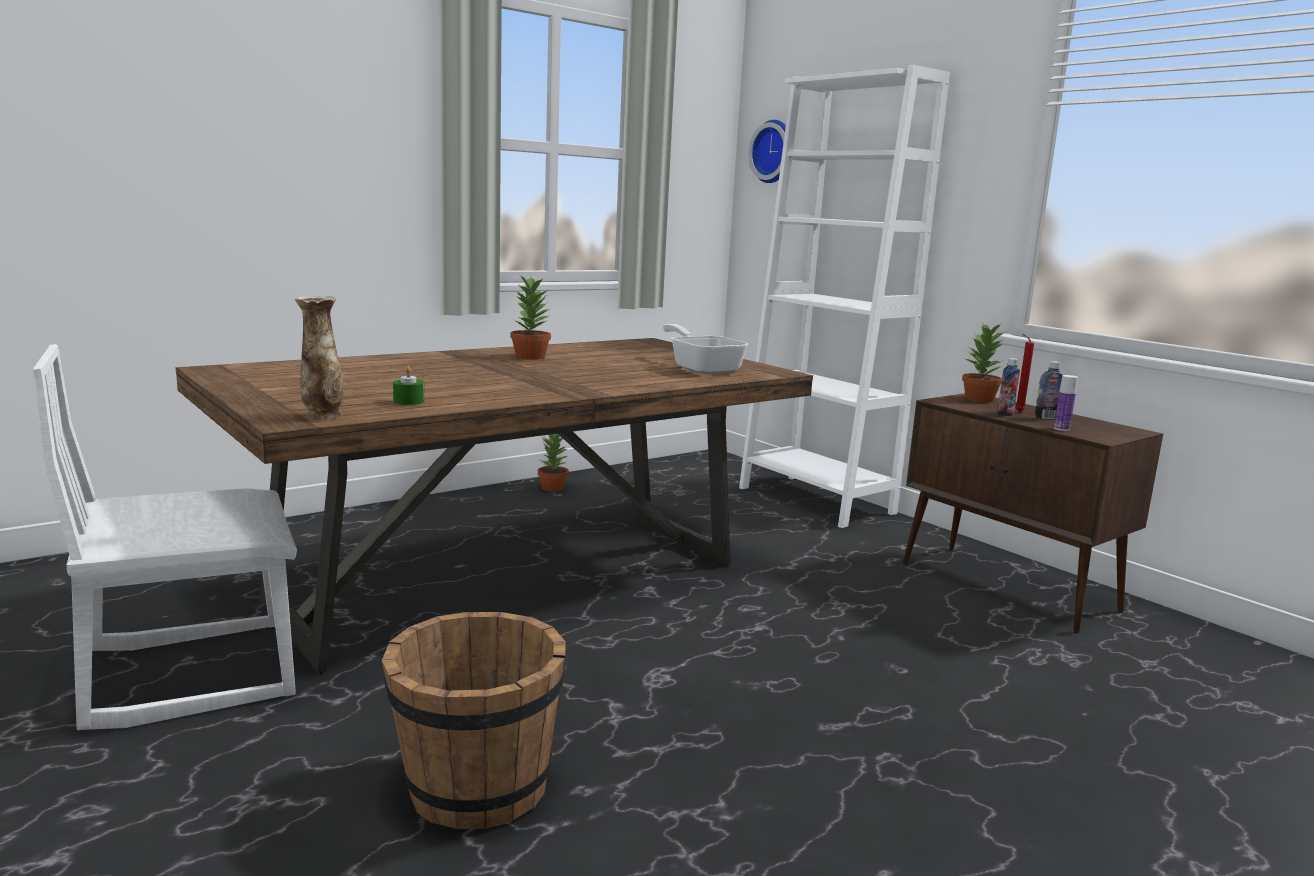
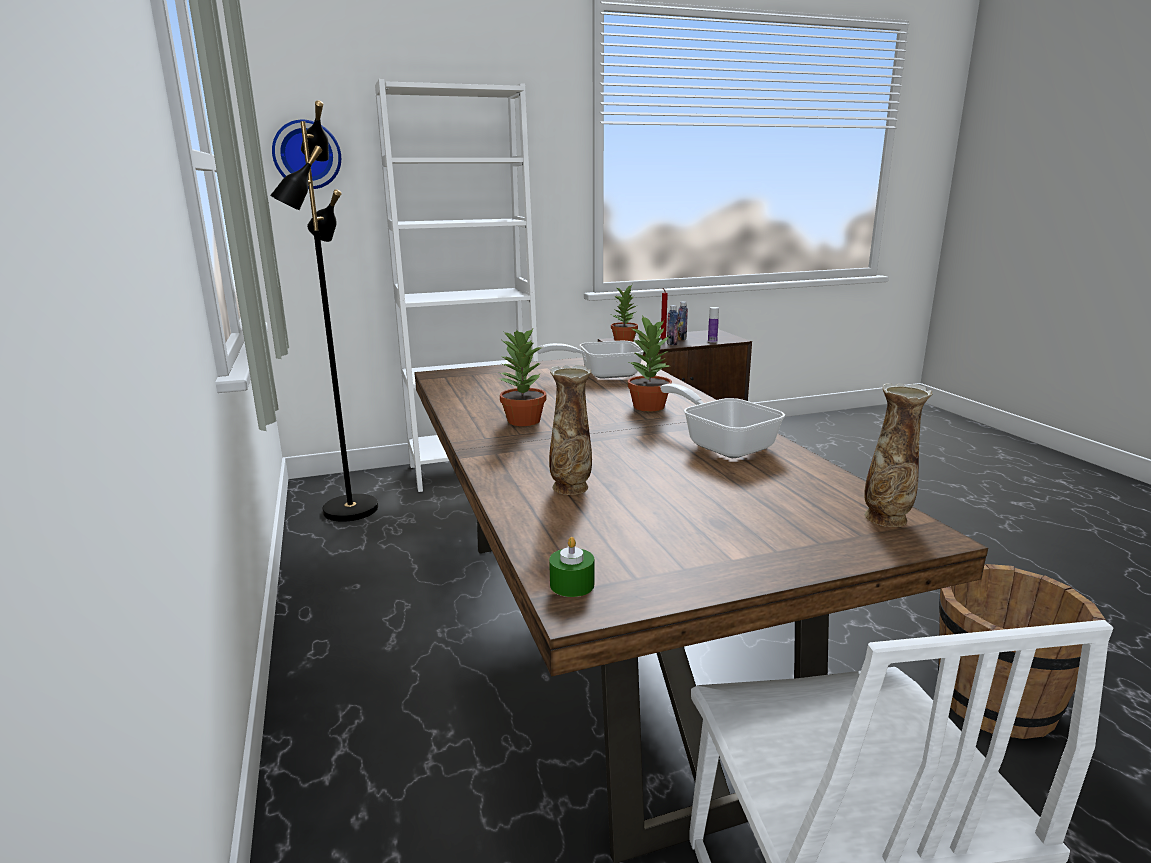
camera: 70 degrees left, 5 degrees up
green candle [393,366,424,405] -> green candle moved to [549,537,594,597]
potted plant [538,434,569,492] -> potted plant moved to [628,315,672,412]
none -> black floor lamp [270,100,378,522]
none -> vase [549,365,592,495]
none -> frying pan [660,383,785,458]

